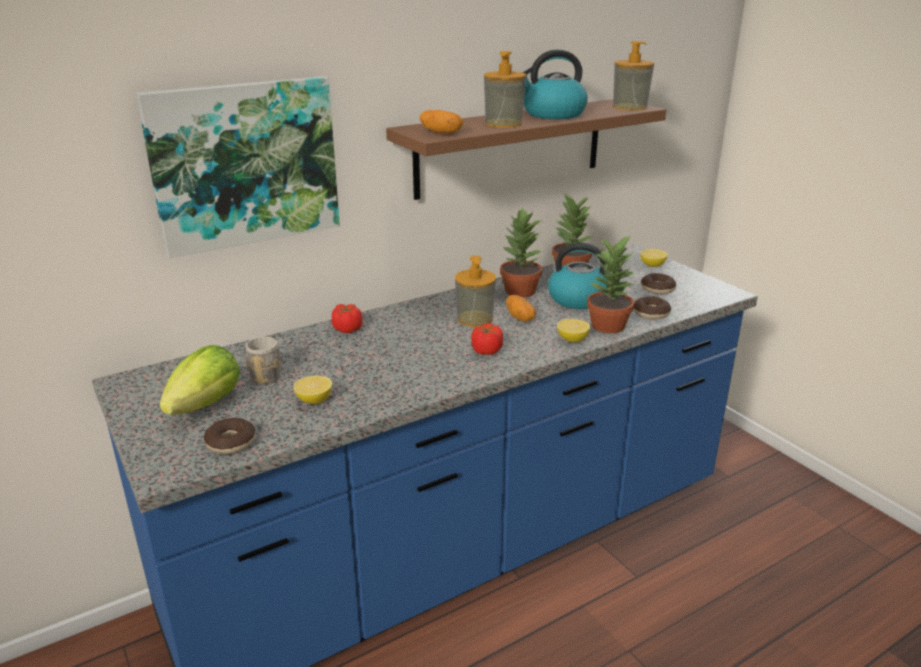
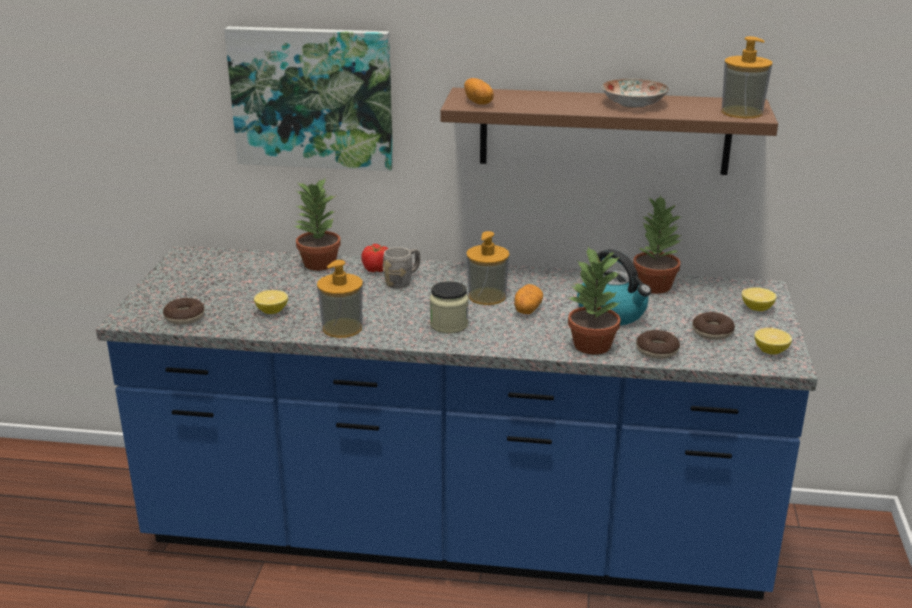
camera: 40 degrees right, 0 degrees up
lettuce [160,345,240,415] -> none
grey mug [245,335,281,384] -> grey mug moved to [383,247,420,289]
tomato [471,323,503,355] -> jar [430,281,468,334]
soap dispenser [484,51,526,127] -> soap dispenser moved to [317,260,363,338]
potted plant [500,207,542,297] -> potted plant moved to [293,177,341,271]
kettle [522,50,588,119] -> plate [602,78,669,108]
lemon [557,319,590,342] -> lemon moved to [754,328,792,355]

